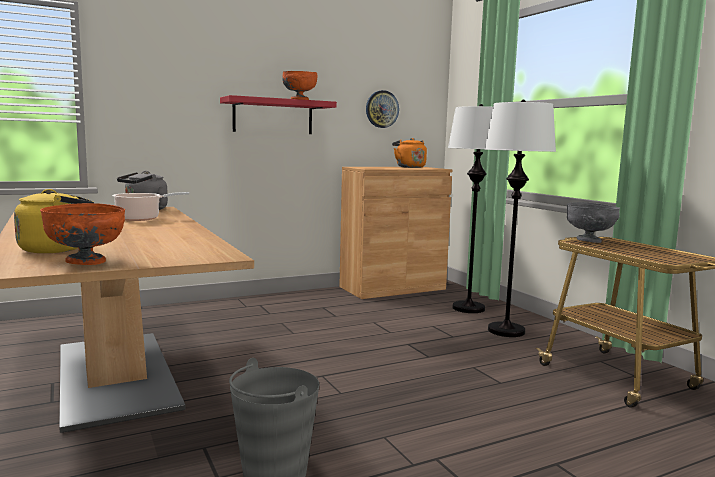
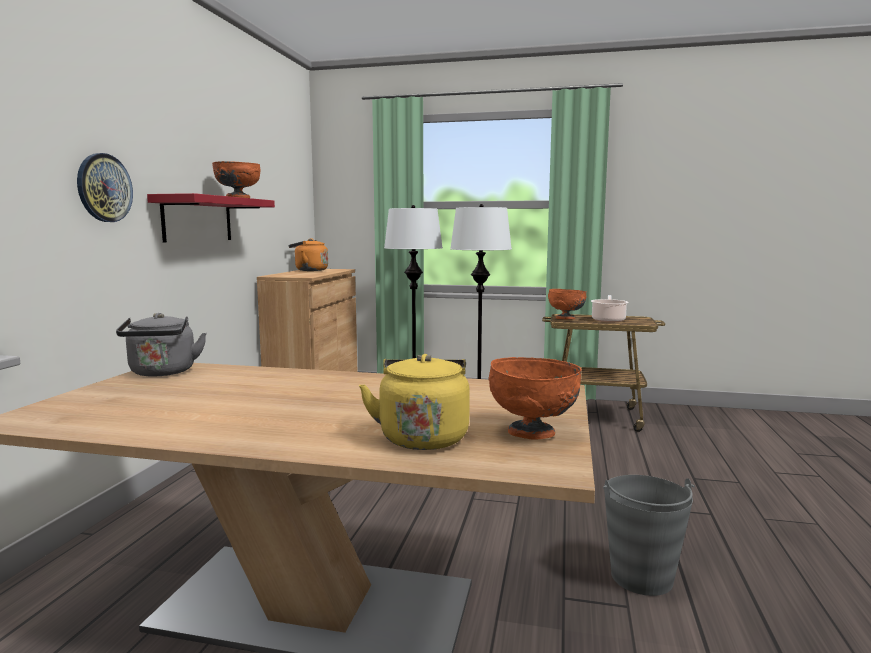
camera: 50 degrees left, 0 degrees up
cooking pot [112,192,189,221] -> cooking pot moved to [591,295,628,322]
wall clock [366,90,399,128] -> wall clock moved to [77,153,133,222]
grey bowl [567,202,620,243] -> orange bowl [548,289,586,319]

